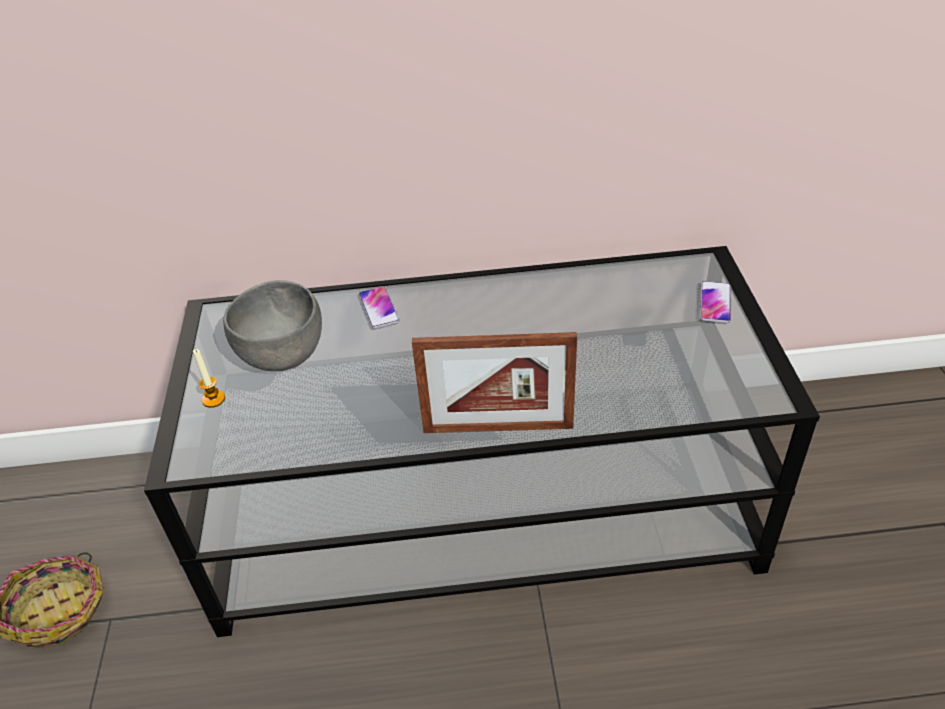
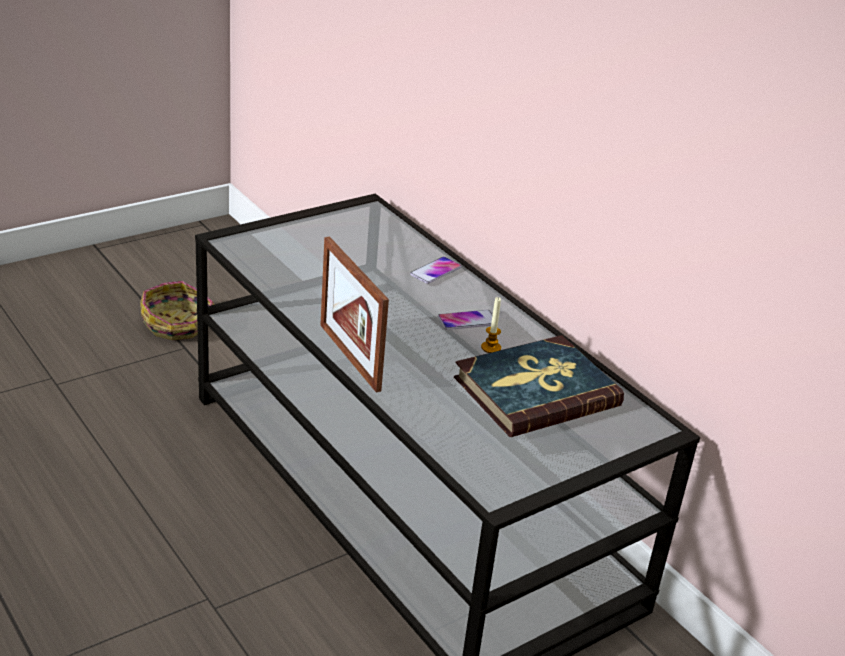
camera: 55 degrees right, 10 degrees down
candle [193,349,225,408] -> candle moved to [481,297,501,353]
grey bowl [223,280,322,371] -> none
phone [700,281,731,323] -> phone moved to [438,310,493,330]
none -> book [454,335,624,437]

